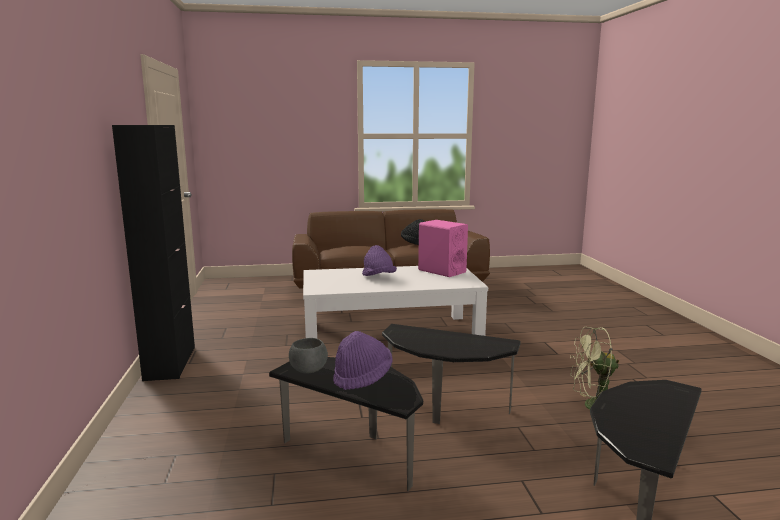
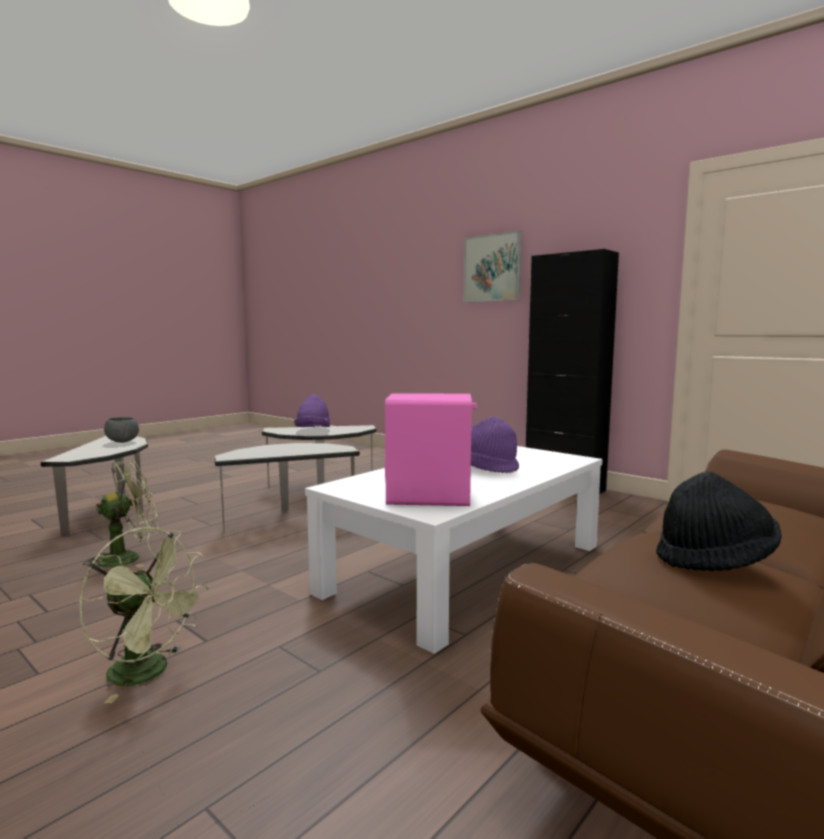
camera: 140 degrees right, 5 degrees down
grey bowl [289,338,328,374] -> grey bowl moved to [104,417,139,443]
none -> green fan [79,527,208,703]
none -> picture [464,231,522,302]

